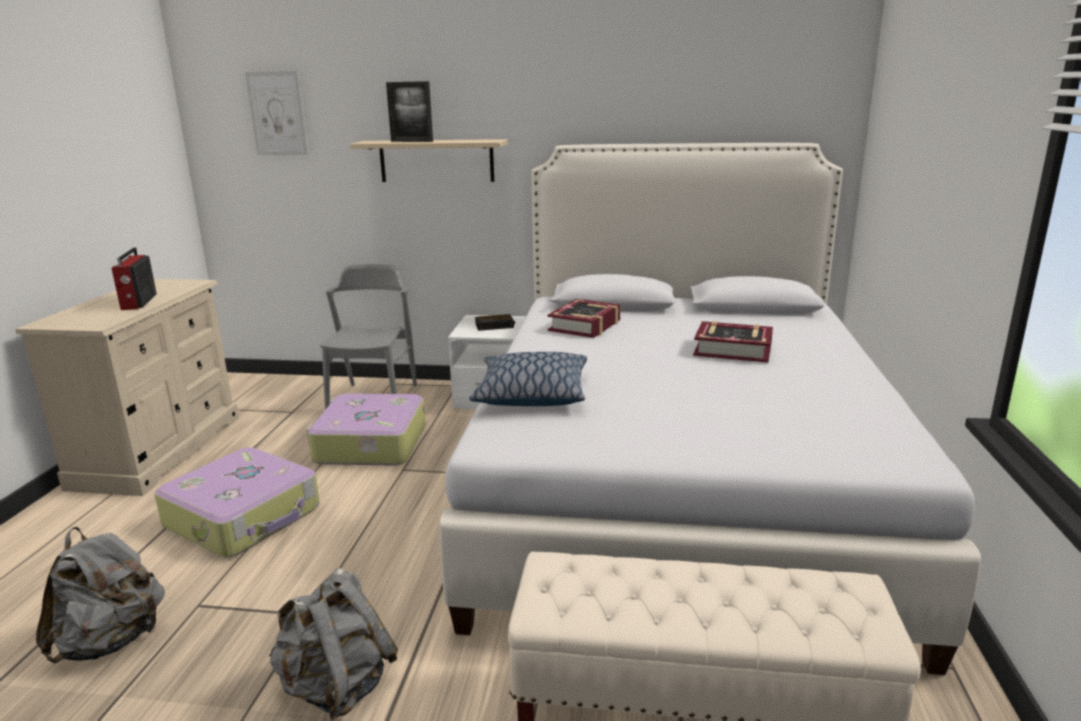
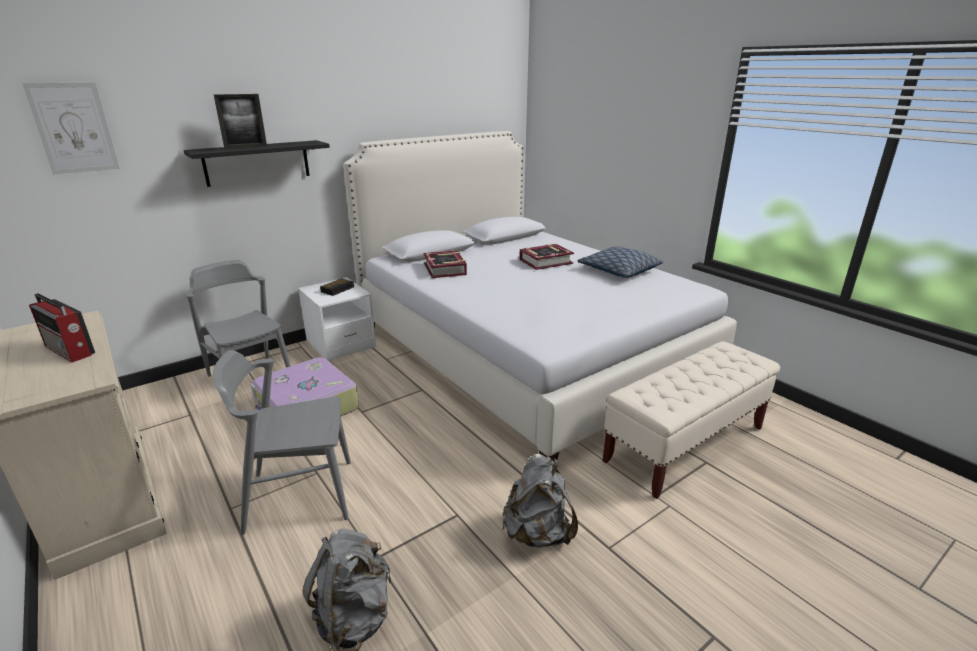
camera: 45 degrees left, 5 degrees up
suitcase [154,447,320,557] -> grey chair [213,350,351,535]
beige shelf [350,139,508,182] -> black shelf [184,140,330,187]
pillow [469,352,587,406] -> pillow moved to [577,246,663,278]

